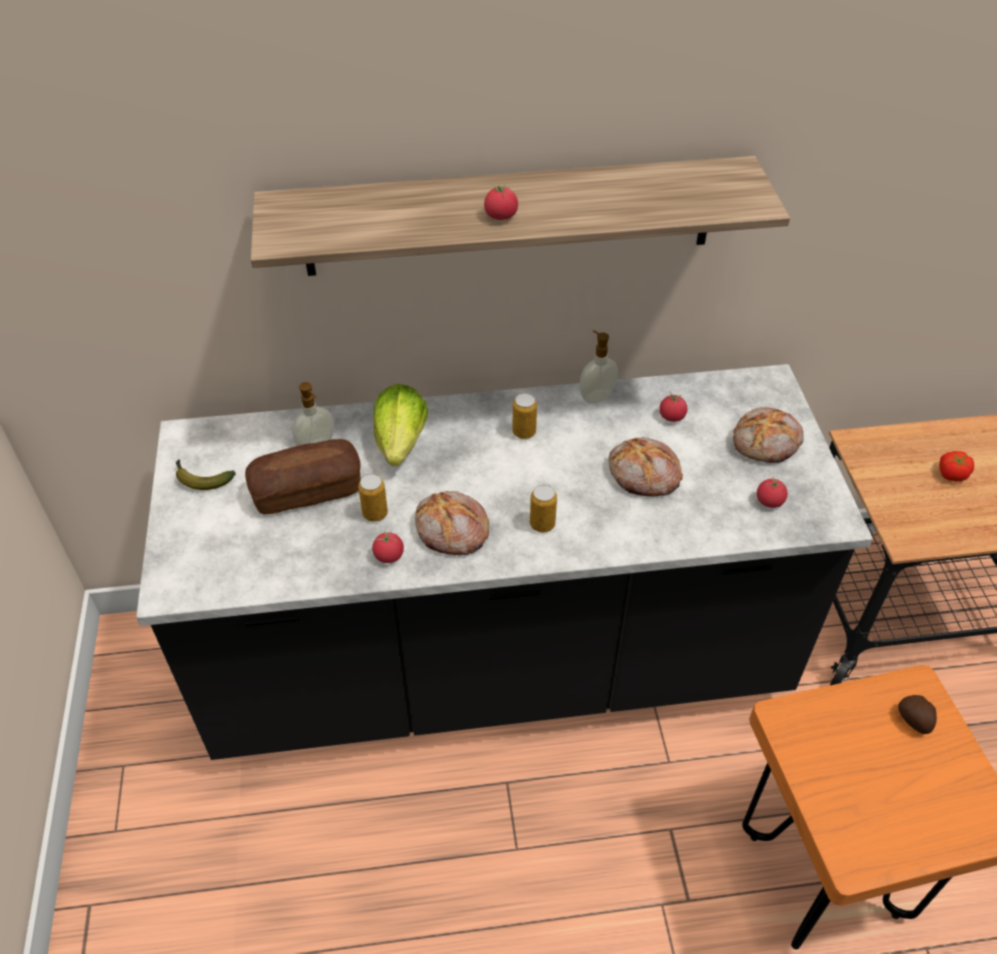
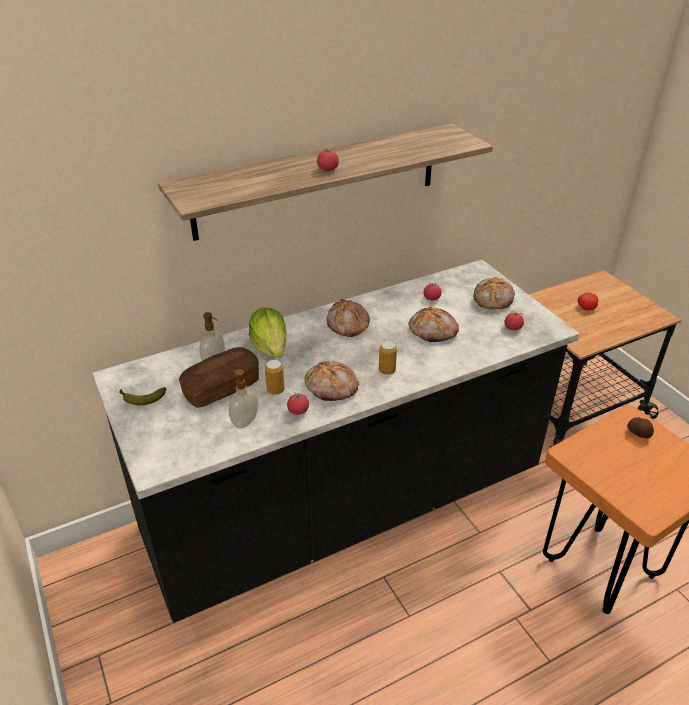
camera: 20 degrees left, 10 degrees down
can [512,393,537,439] -> bread [327,299,370,337]
soap dispenser [579,331,618,404] -> soap dispenser moved to [229,369,258,428]

